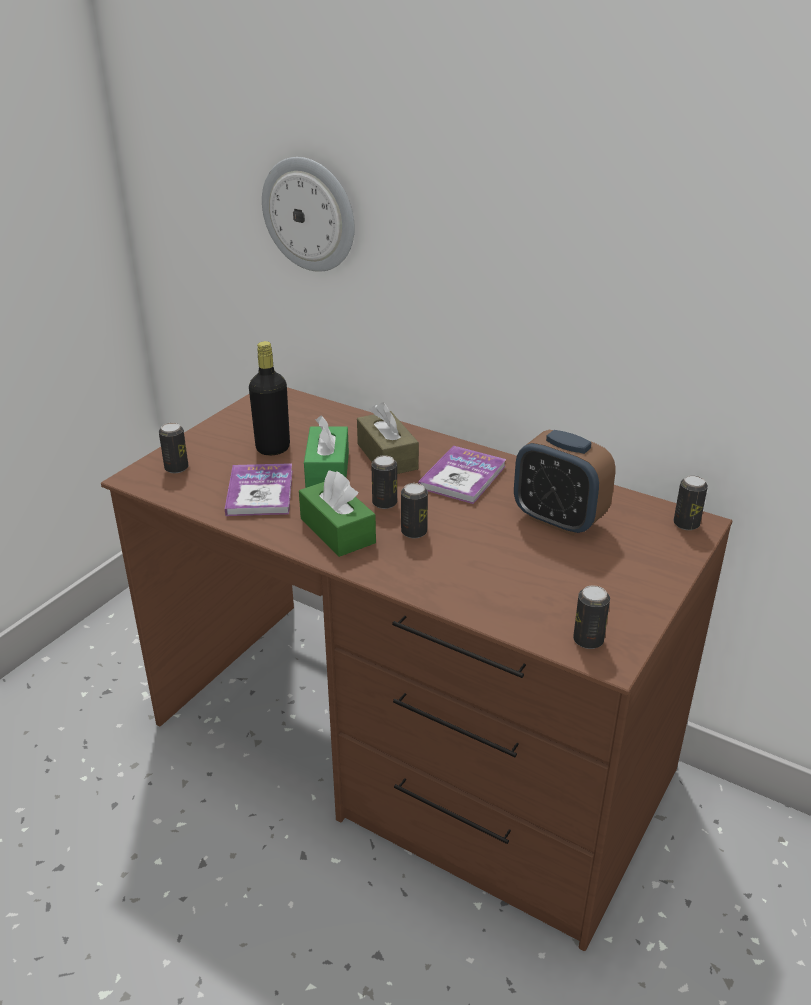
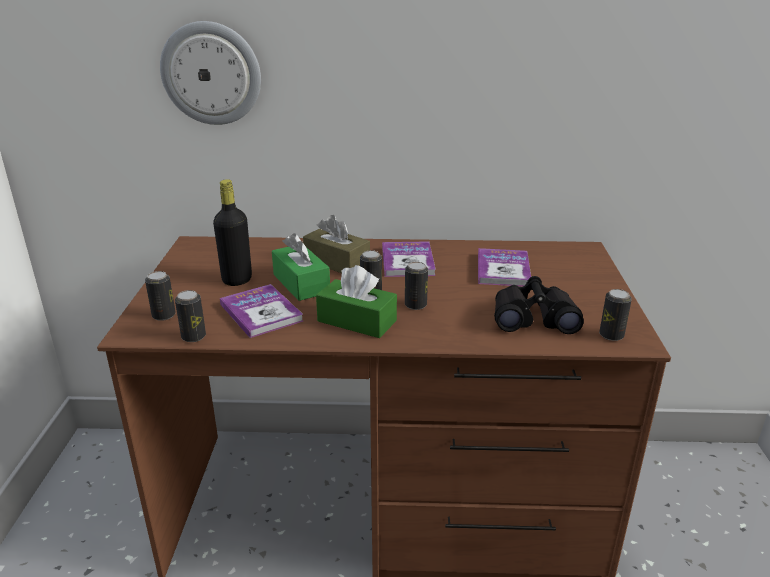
camera: 30 degrees left, 5 degrees down
alarm clock [514,430,616,536] -> book [478,248,531,287]
can [674,475,708,530] -> can moved to [175,290,206,342]
none -> black binoculars [494,276,584,334]

